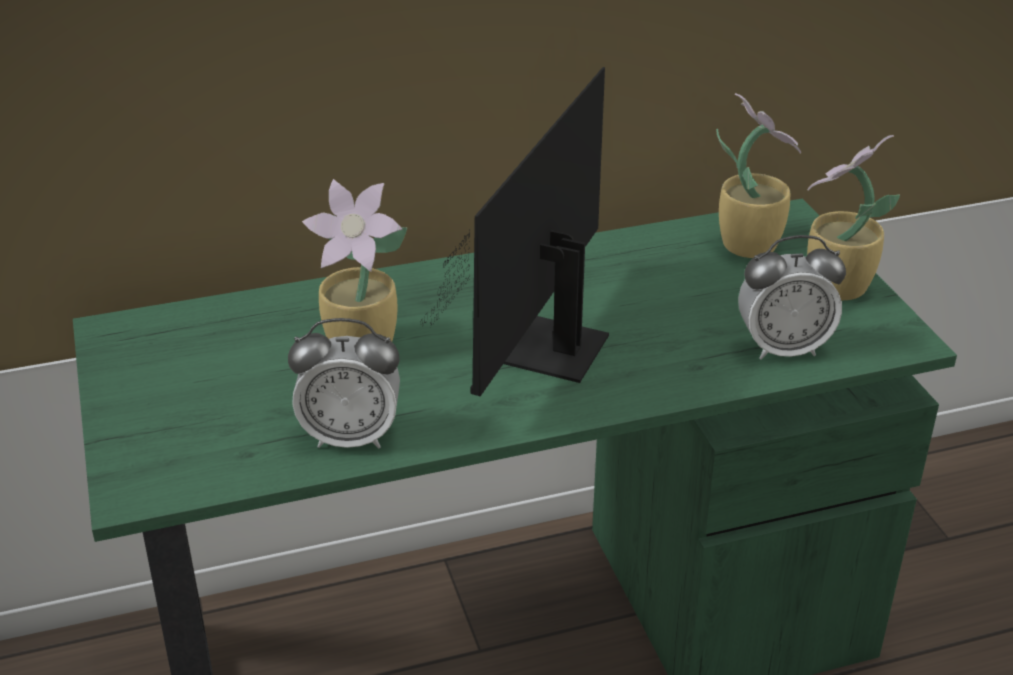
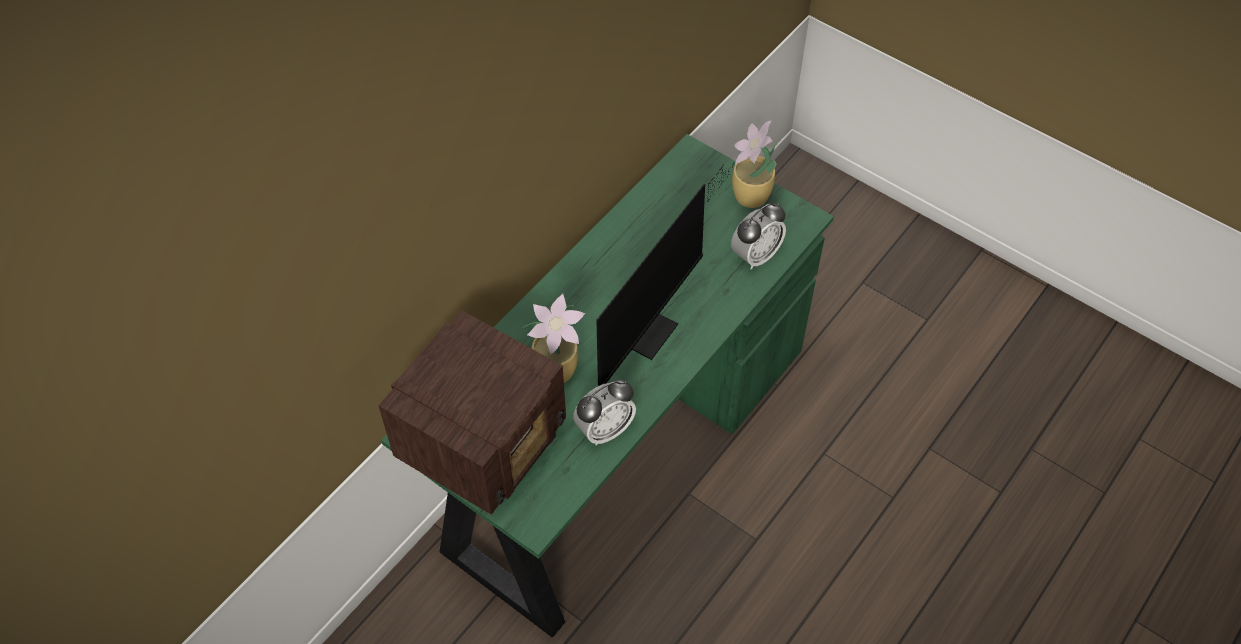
camera: 35 degrees left, 20 degrees up
monitor [420,67,609,396] -> monitor turned 135 degrees counterclockwise [596,165,730,386]
potted plant [716,93,801,258] -> none
none -> radio [378,310,566,515]

